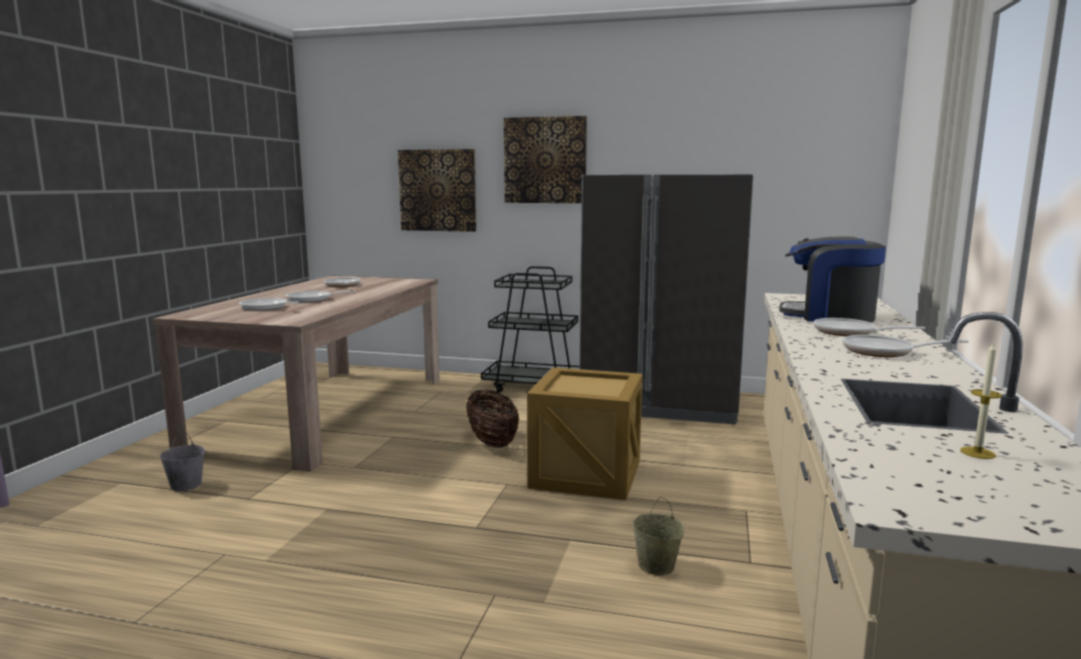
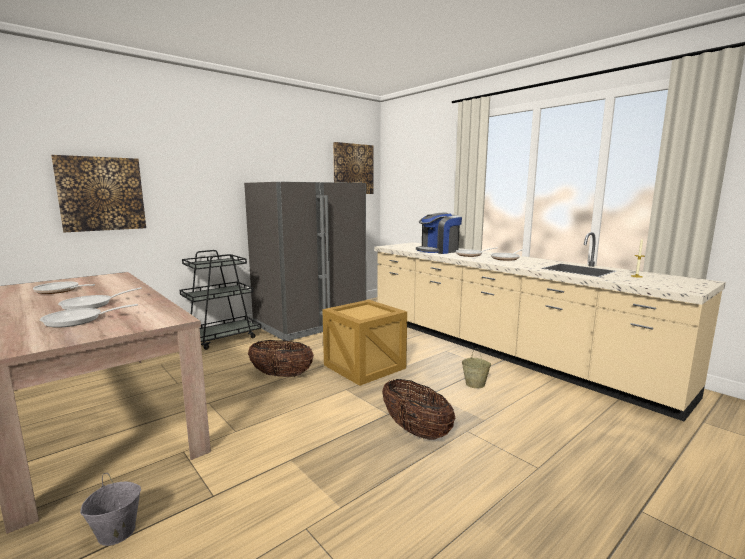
camera: 55 degrees left, 0 degrees up
picture [504,116,587,203] -> picture moved to [333,142,374,194]
none -> basket [382,379,455,440]

